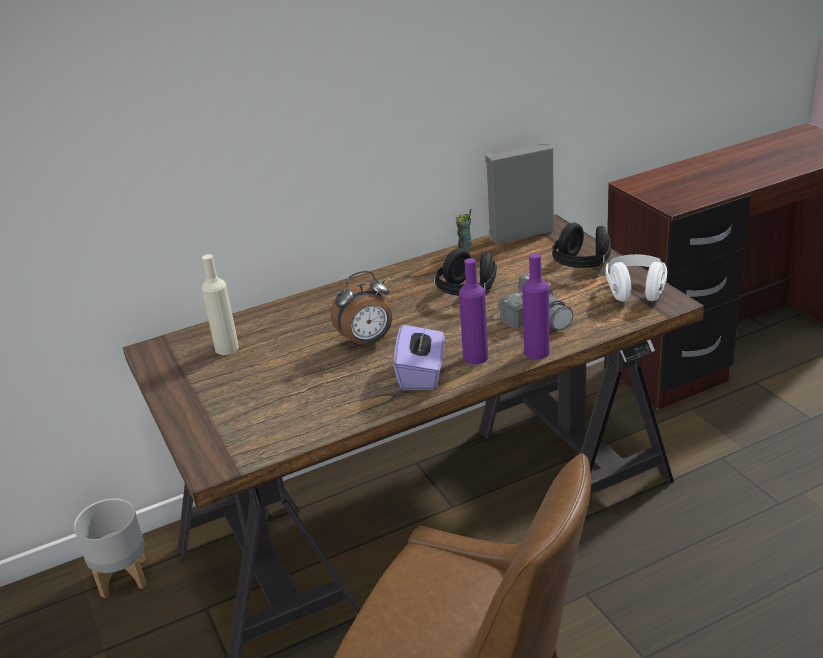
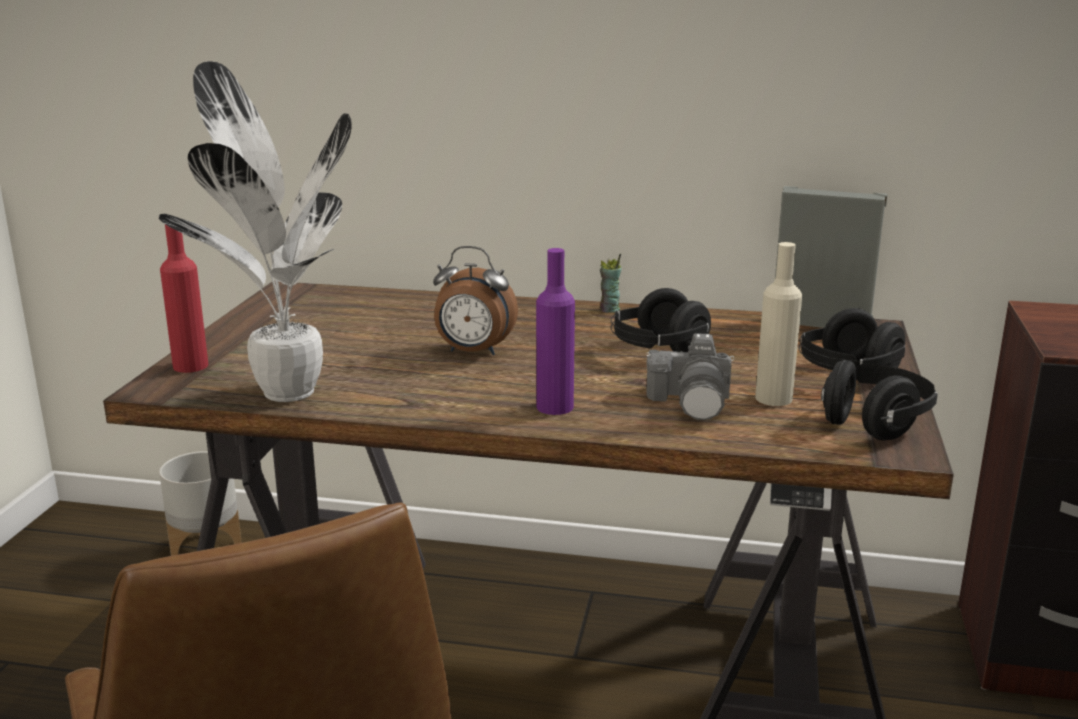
camera: 35 degrees right, 10 degrees down
beige bottle [201,254,239,355] -> beige bottle moved to [755,242,802,406]
purple tissue box [394,321,445,390] -> none
cup [456,209,472,250] -> cup moved to [600,254,622,313]
purple bottle [522,253,550,359] -> none
white headphones [606,254,667,302] -> black headphones [821,360,938,440]
none -> potted plant [159,61,352,402]
none -> red bottle [160,225,209,373]

